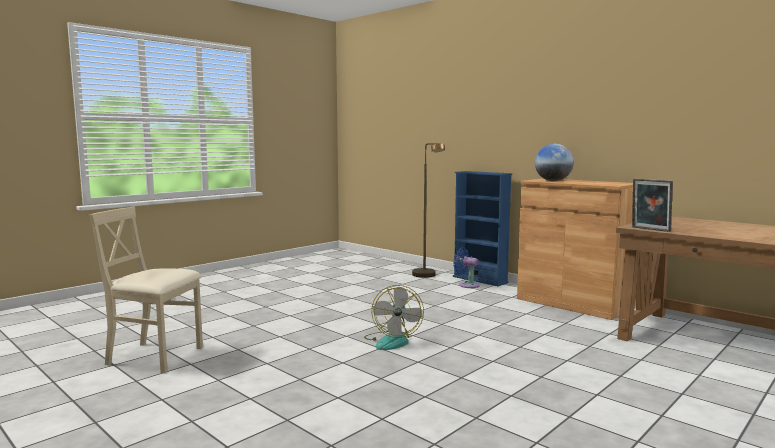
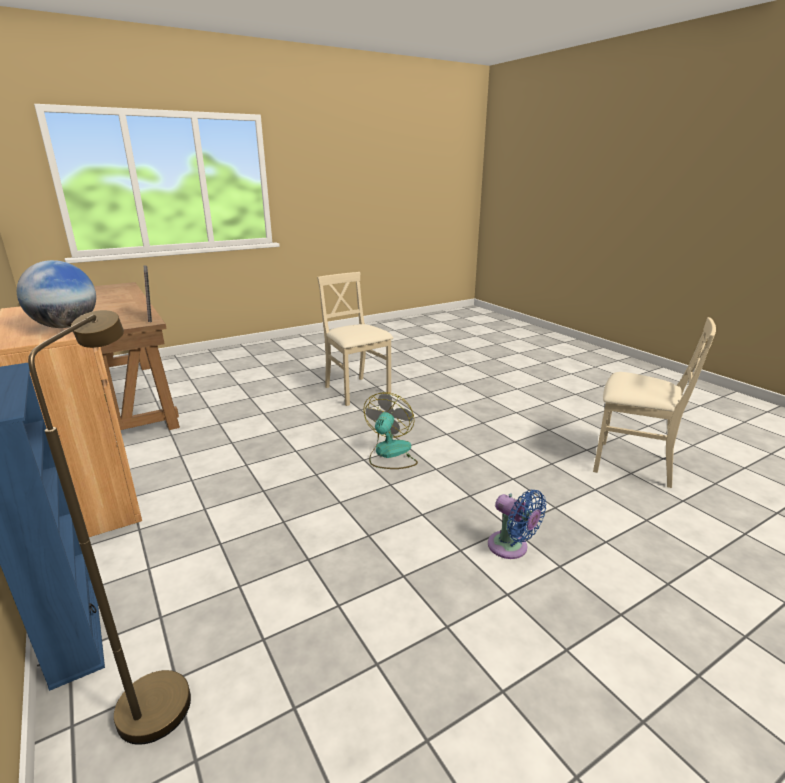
camera: 165 degrees left, 15 degrees up
blue fan [453,247,480,288] -> blue fan moved to [488,490,546,559]
none -> beige chair [317,272,393,406]

